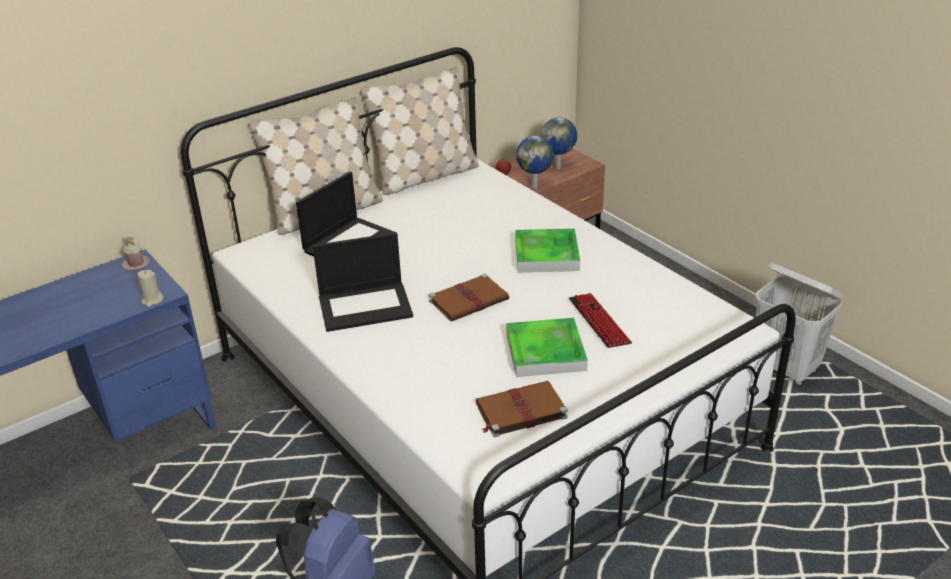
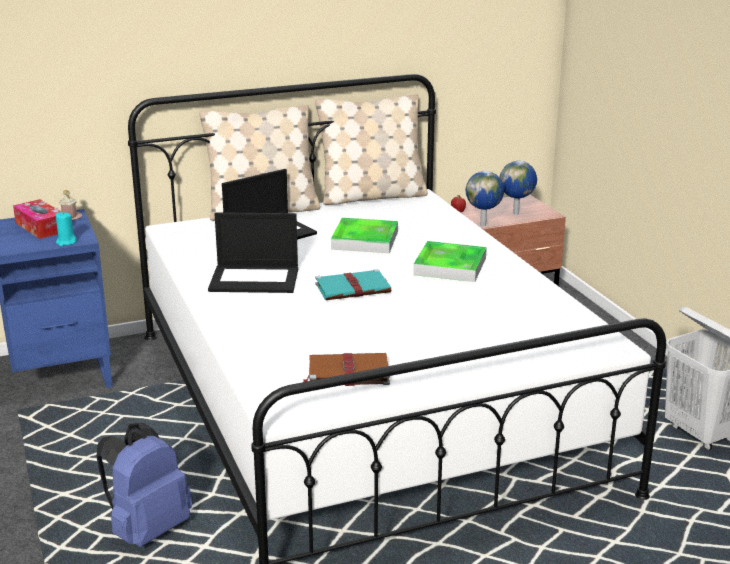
camera: 15 degrees right, 10 degrees down
beige candle [137,270,164,307] -> turquoise candle [56,212,77,246]
brown book [429,274,509,321] -> turquoise book [315,269,391,300]
tray [506,318,588,377] -> tray moved to [331,218,398,253]
keyboard [569,293,632,348] -> none
none -> tissue box [13,199,61,239]

